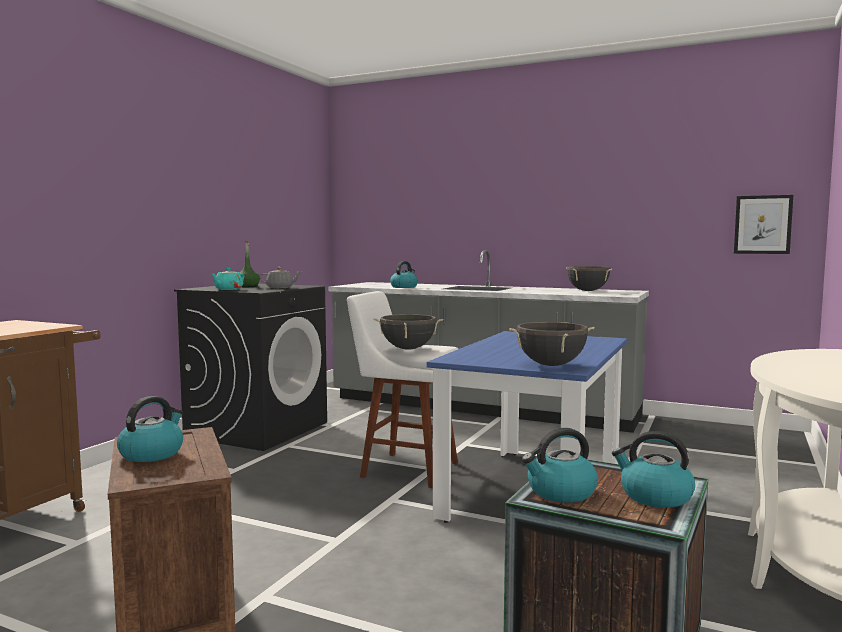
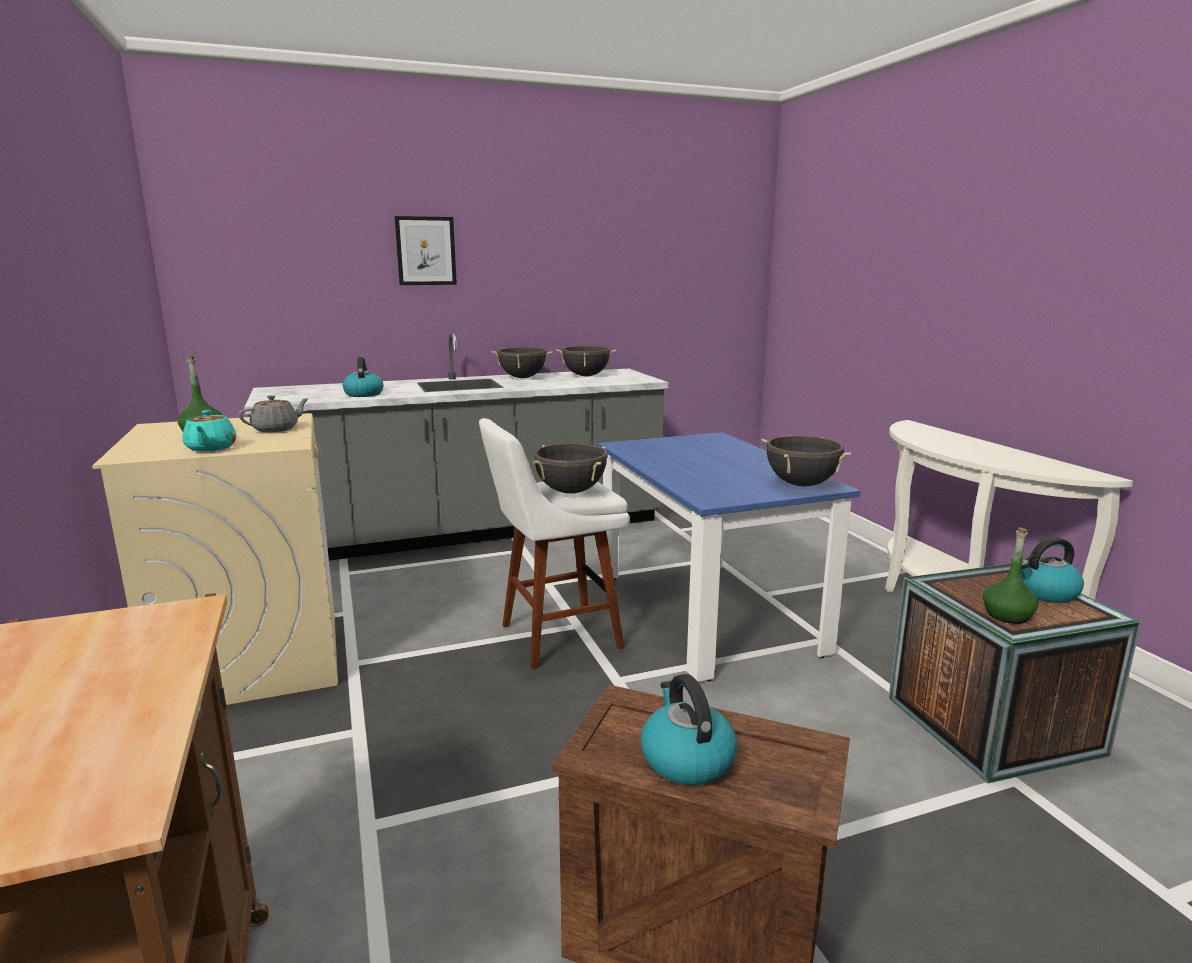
camera: 45 degrees left, 10 degrees up
black washing machine [174,284,327,451] -> beige washing machine [92,413,338,705]
kettle [522,428,598,503] -> green bottle [983,527,1039,624]
picture [734,195,793,254] -> picture moved to [395,216,457,285]
none -> black cooking pot [492,347,553,378]

